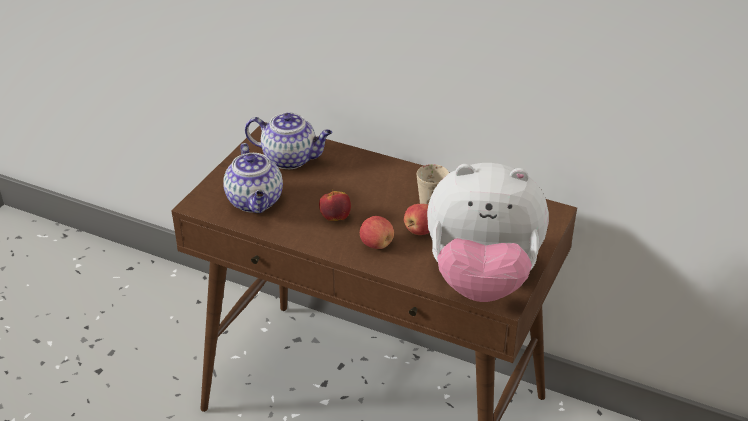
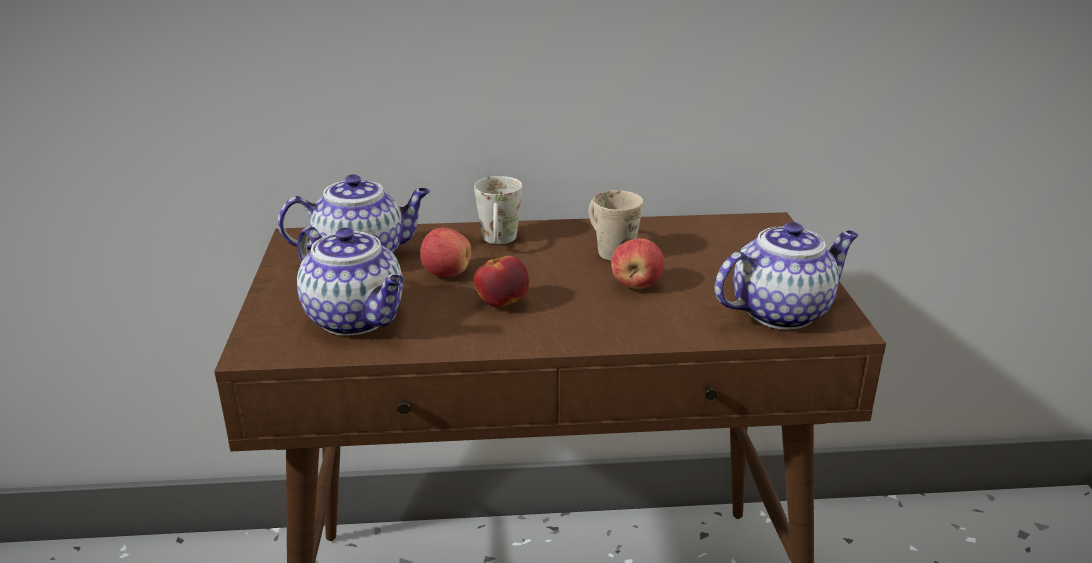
camera: 30 degrees left, 10 degrees down
apple [360,216,394,249] -> apple moved to [420,228,471,277]
plush toy [427,163,549,302] -> teapot [714,222,858,330]
none -> white mug [474,176,522,244]

